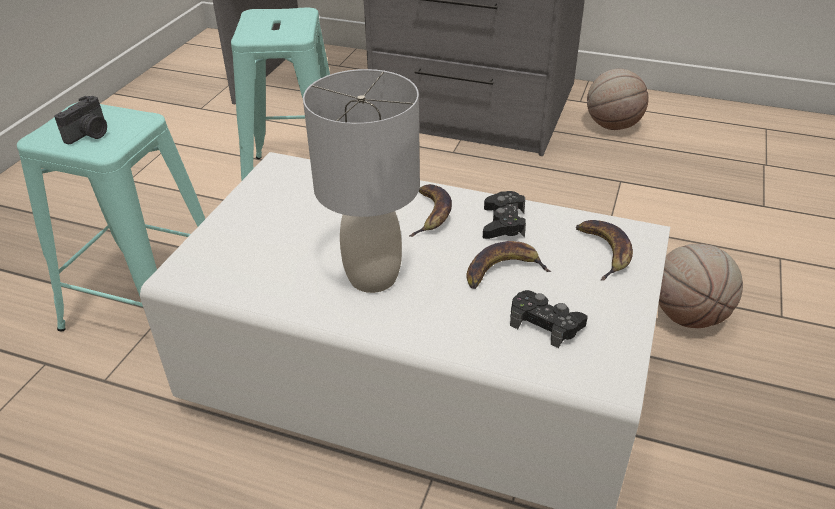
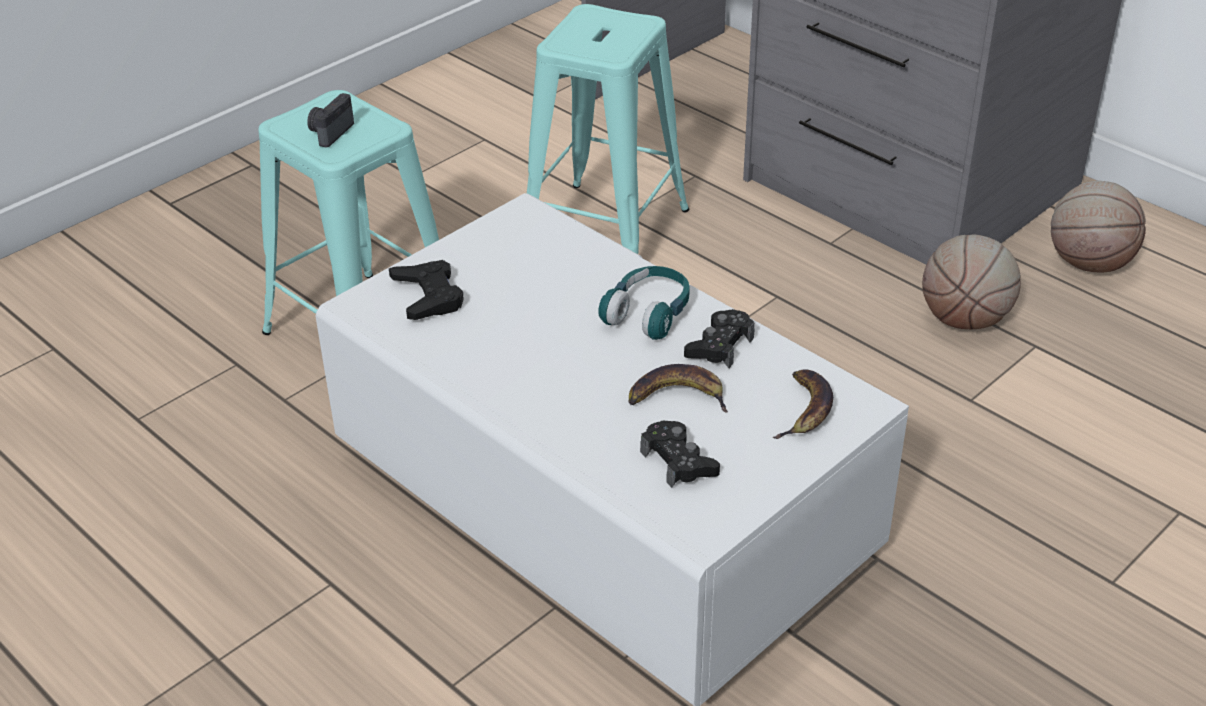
camera: 25 degrees right, 0 degrees up
camera [54,96,107,144] -> camera turned 150 degrees clockwise [307,93,354,147]
grey table lamp [303,69,420,293] -> none
banana [409,184,452,237] -> turquoise headphones [598,266,690,340]
basketball [659,244,743,328] -> basketball moved to [922,235,1021,329]
none -> black game controller [389,260,464,320]

